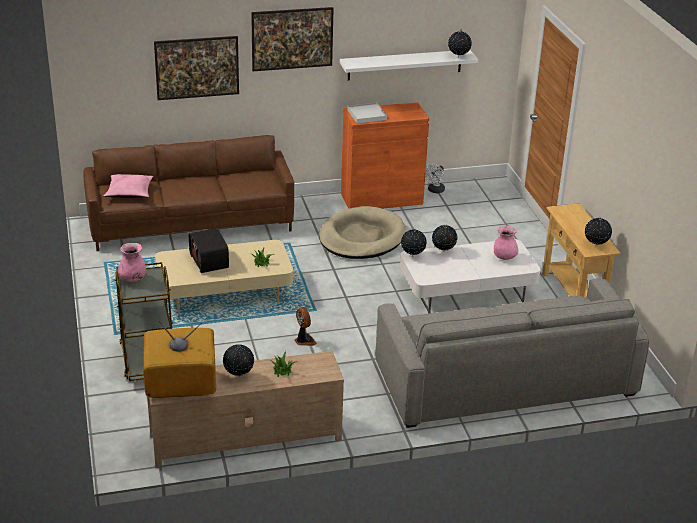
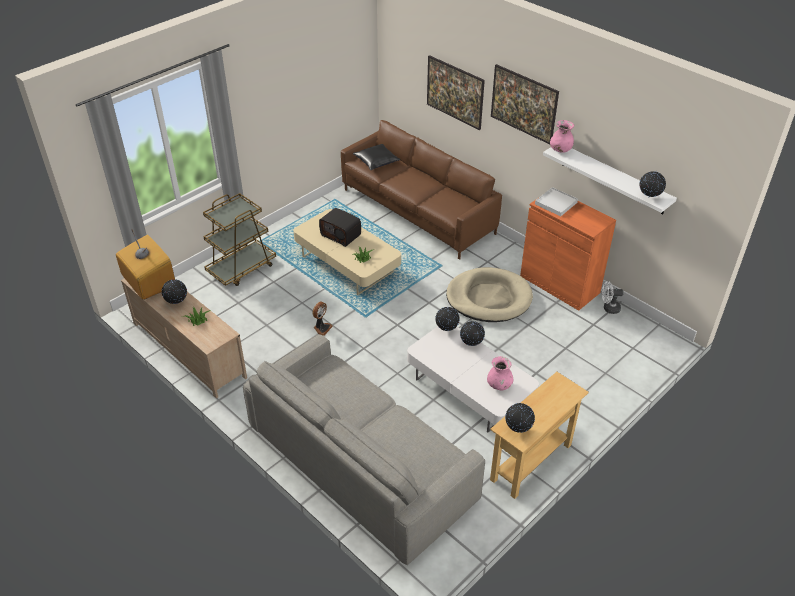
camera: 60 degrees right, 10 degrees up
pink pillow [103,174,153,198] -> black pillow [353,144,400,170]
pink vase [118,243,146,282] -> pink vase moved to [550,120,574,153]
radio [189,228,229,273] -> radio turned 90 degrees counterclockwise [319,208,361,247]

